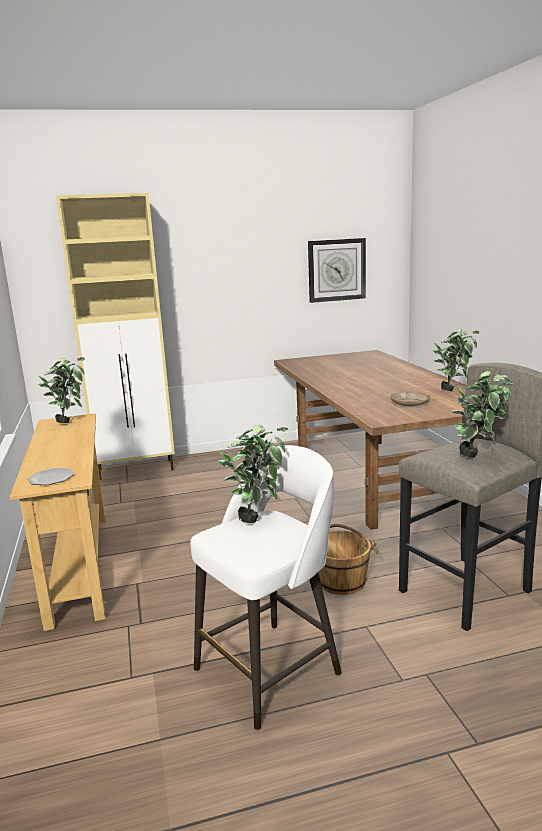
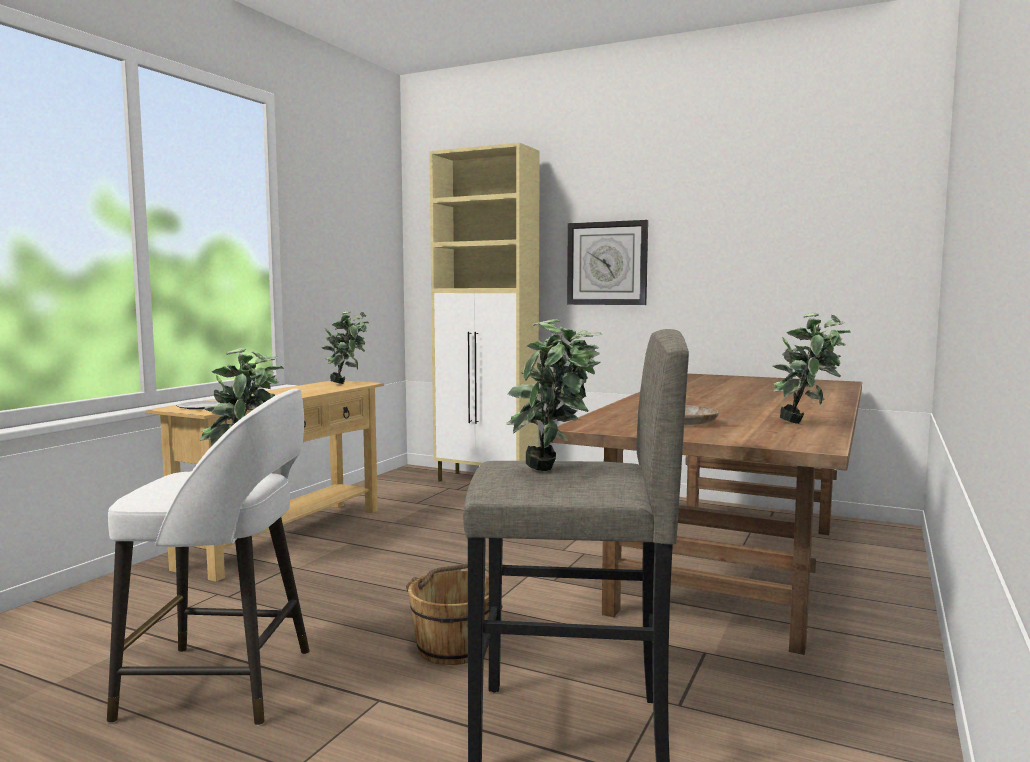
camera: 40 degrees right, 10 degrees down
wall clock [308,238,366,303] -> wall clock moved to [567,220,648,305]

